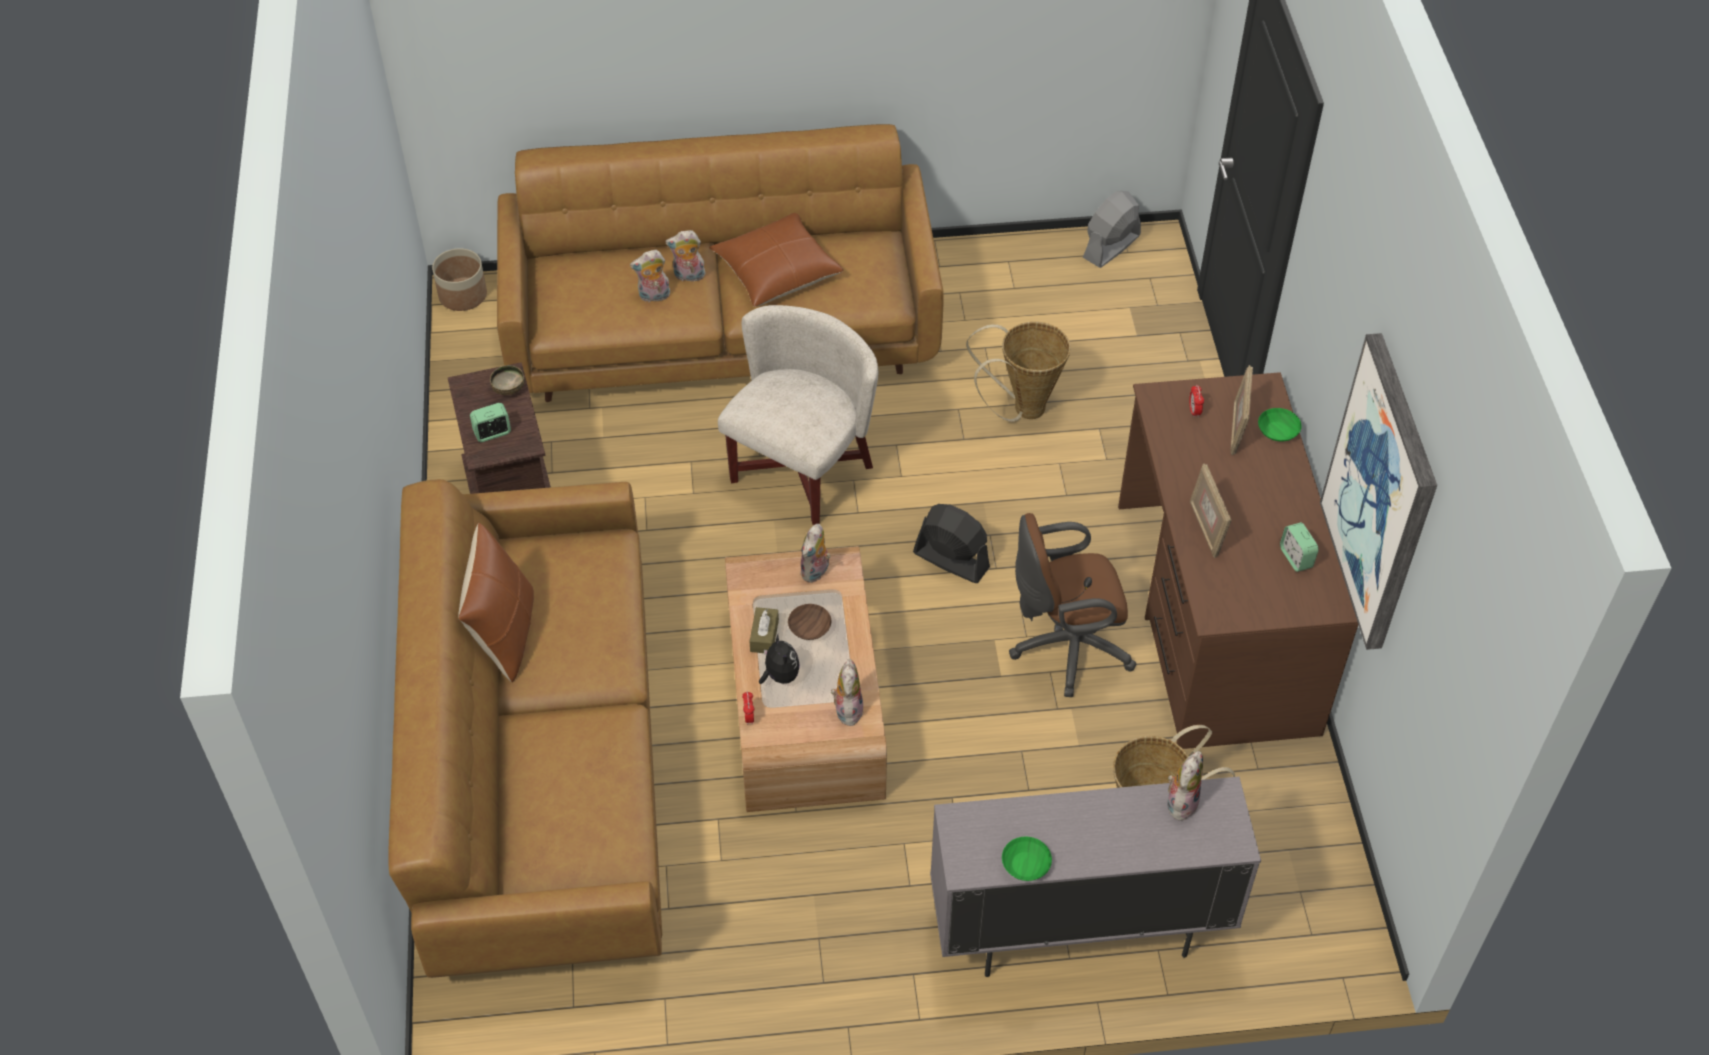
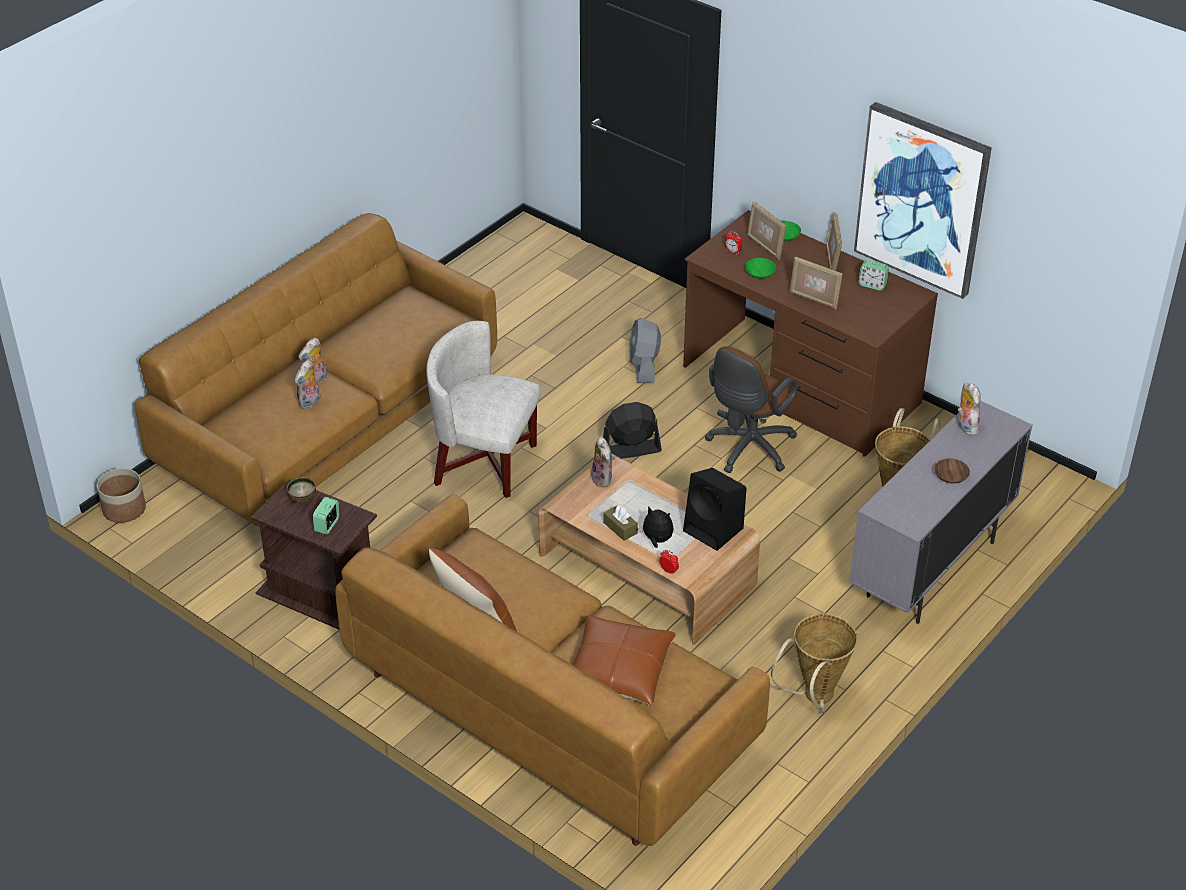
camera: 45 degrees left, 10 degrees down
brown pillow [709,213,844,307] -> brown pillow moved to [572,615,676,705]
white armchair [718,305,878,525] -> white armchair turned 60 degrees counterclockwise [427,321,541,498]
brown bowl [788,604,831,640] -> brown bowl moved to [934,458,970,484]
plush toy [831,659,864,726] -> black speaker [683,468,747,551]
basket [966,321,1071,422] -> basket moved to [771,613,858,713]
green bowl [1002,837,1052,881] -> green bowl moved to [745,258,776,279]
grey fan [1083,191,1141,268] -> grey fan moved to [628,318,661,383]
none -> picture frame [826,213,842,271]

